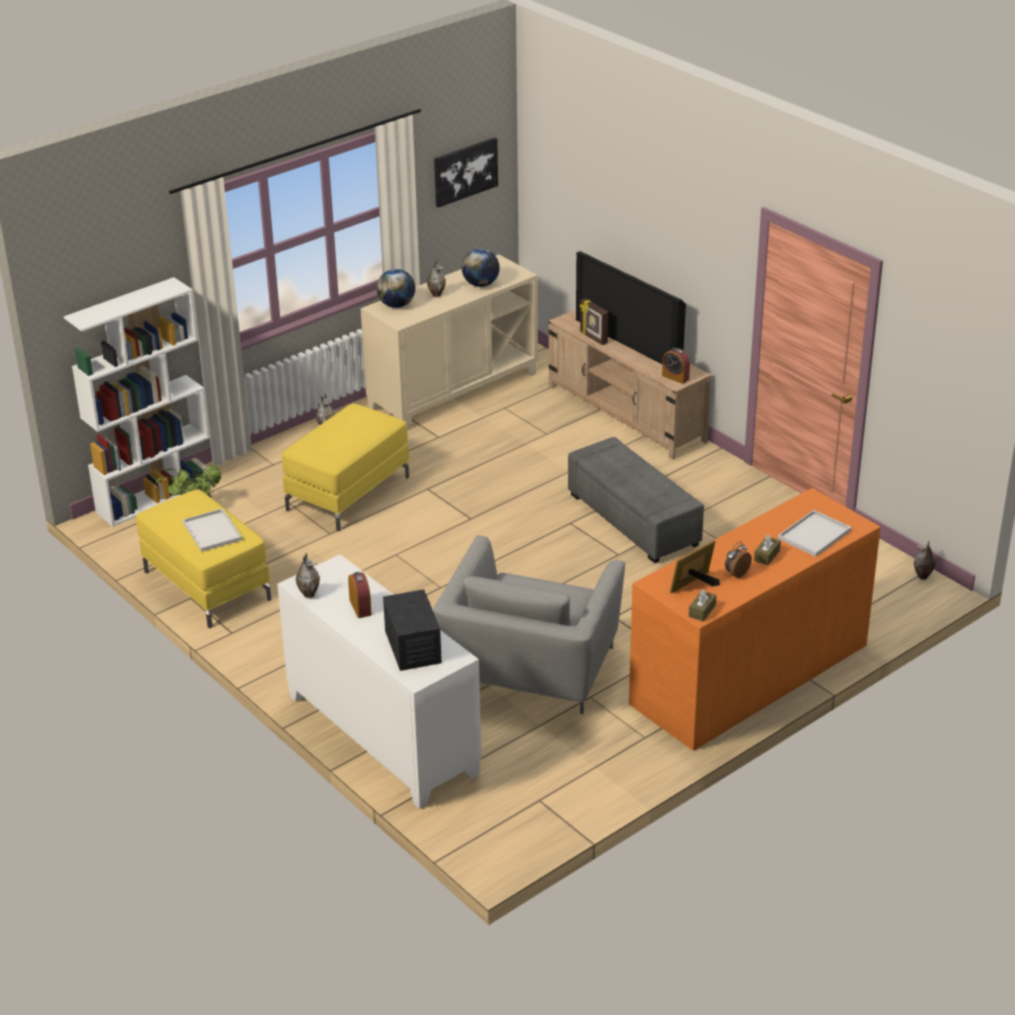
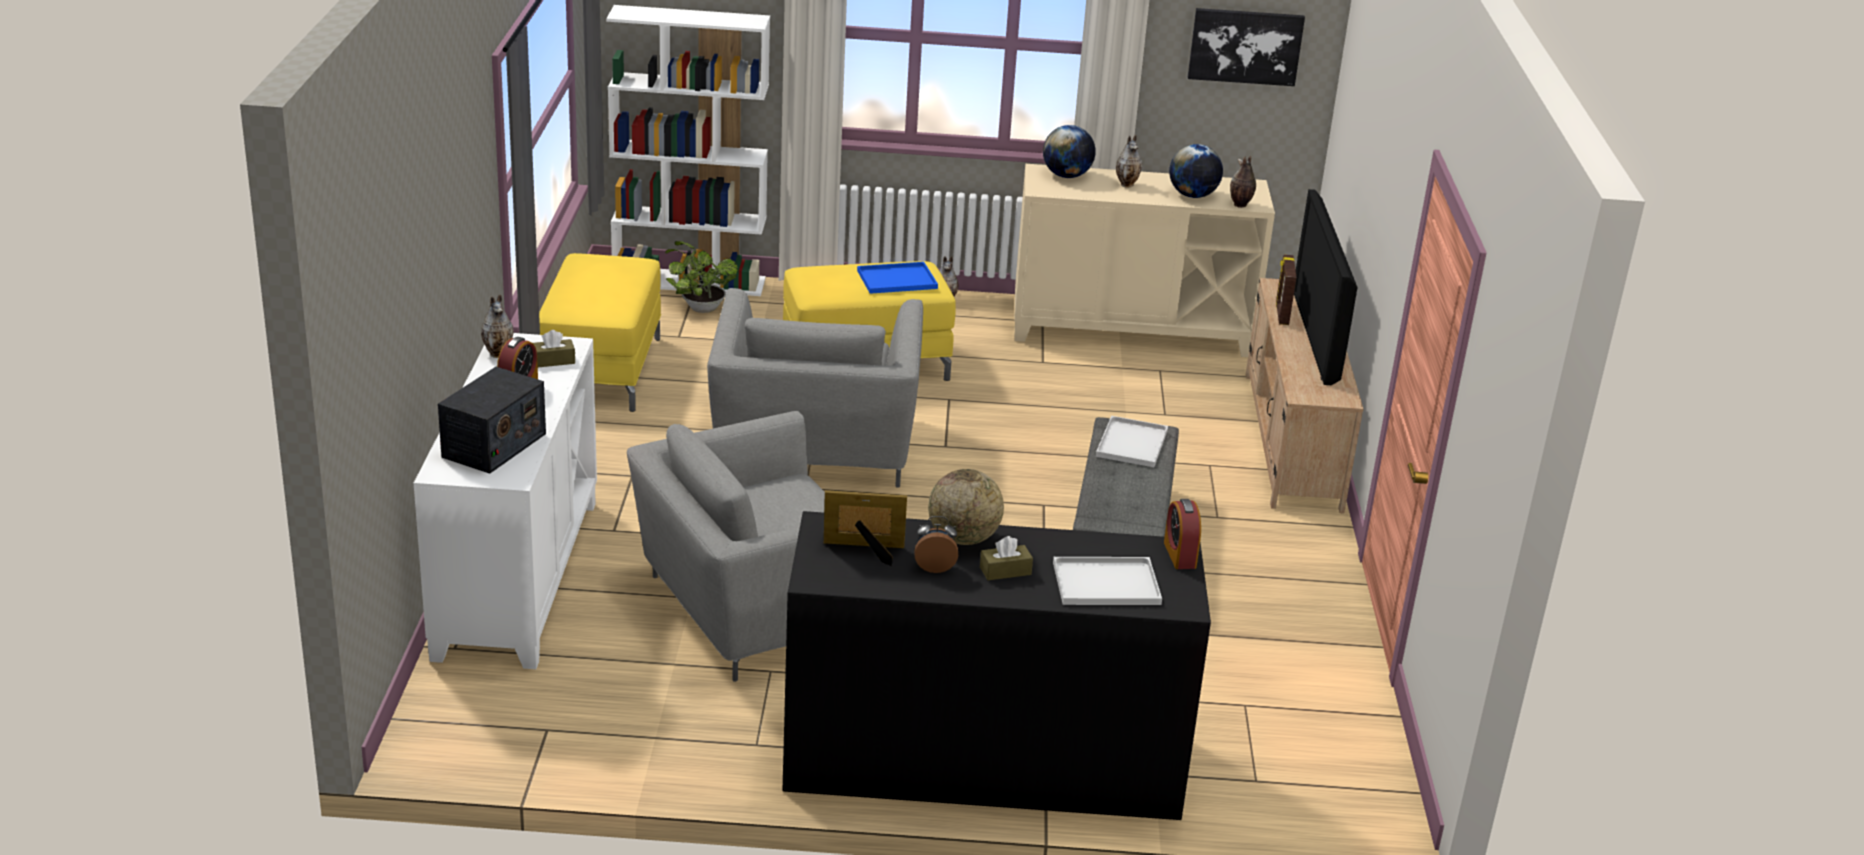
camera: 40 degrees right, 5 degrees down
white tray [183,508,242,552] -> white tray moved to [1096,416,1168,467]
orange dresser [629,488,881,751] -> black dresser [782,511,1211,820]
alarm clock [662,348,690,384] -> alarm clock moved to [1164,499,1201,569]
brown tissue box [689,589,716,621] -> brown tissue box moved to [533,330,575,367]
vase [914,541,935,580] -> vase moved to [1230,155,1256,208]
none -> grey armchair [707,288,923,487]
none -> blue tray [857,262,938,294]
none -> globe [928,469,1004,545]

